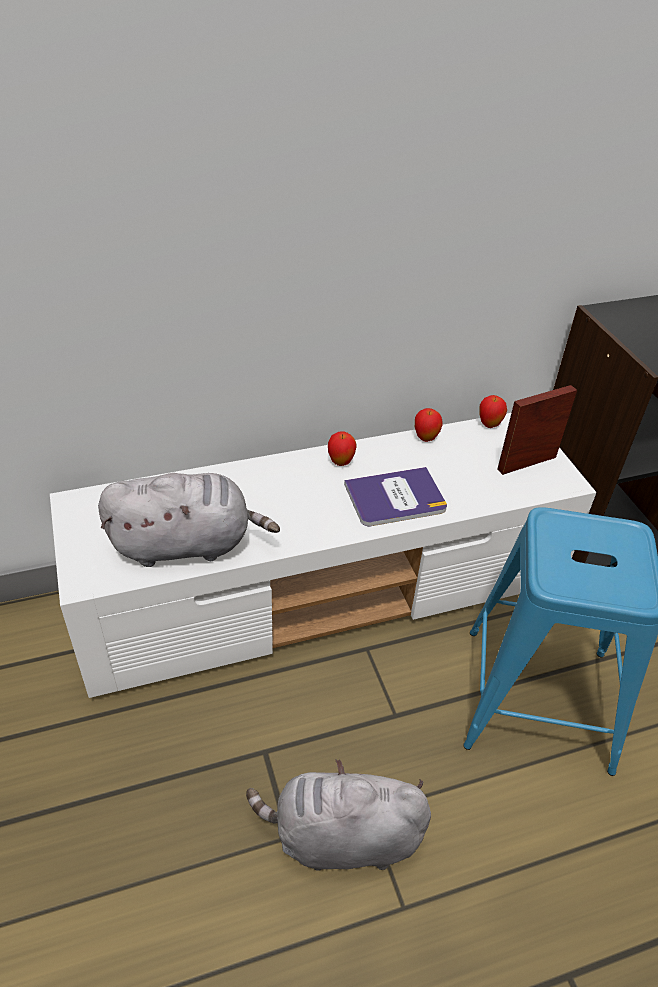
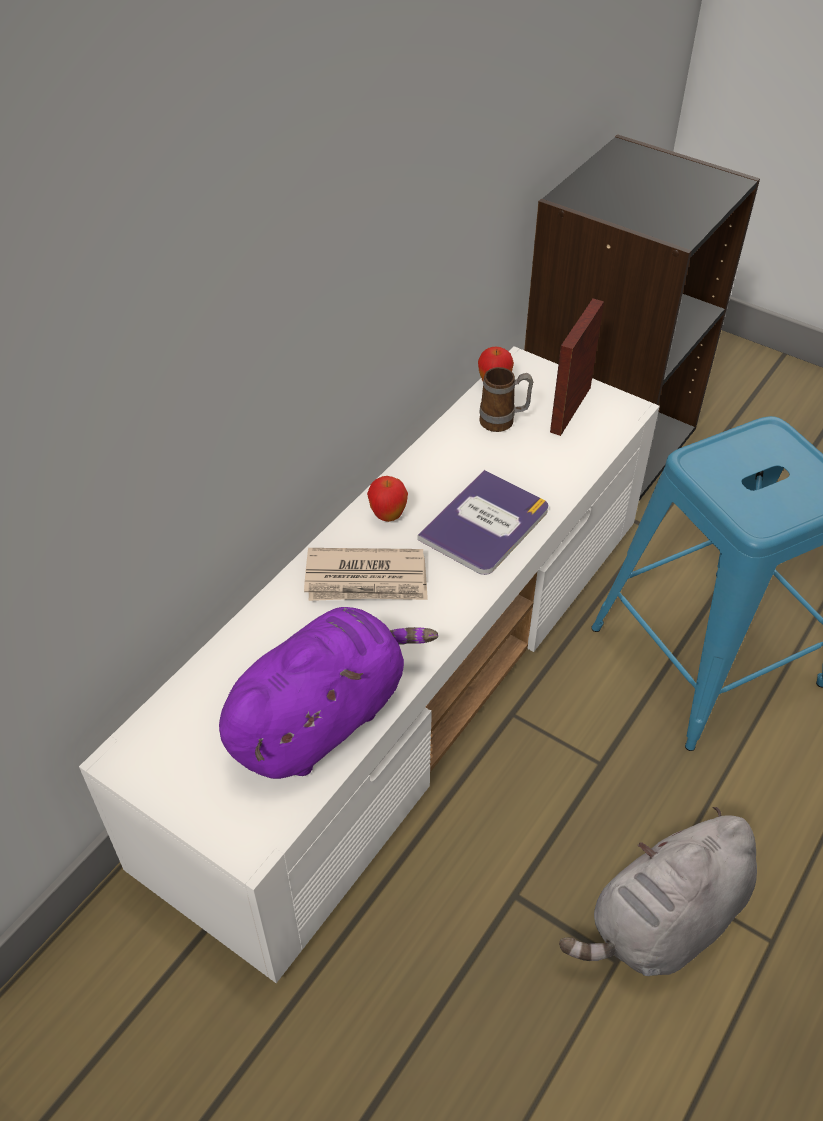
camera: 35 degrees left, 5 degrees up
grey plush toy [98,473,280,567] -> purple plush toy [219,607,438,779]
apple [415,408,443,442] -> none
none -> newspaper [304,548,428,601]
none -> mug [479,367,533,432]

